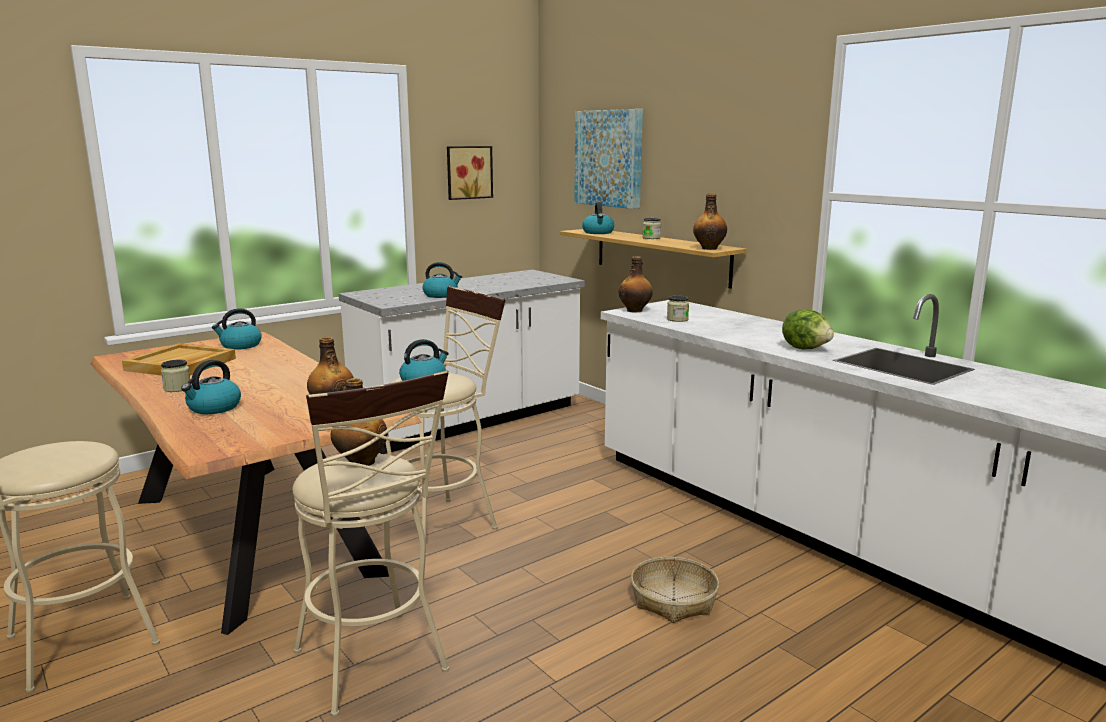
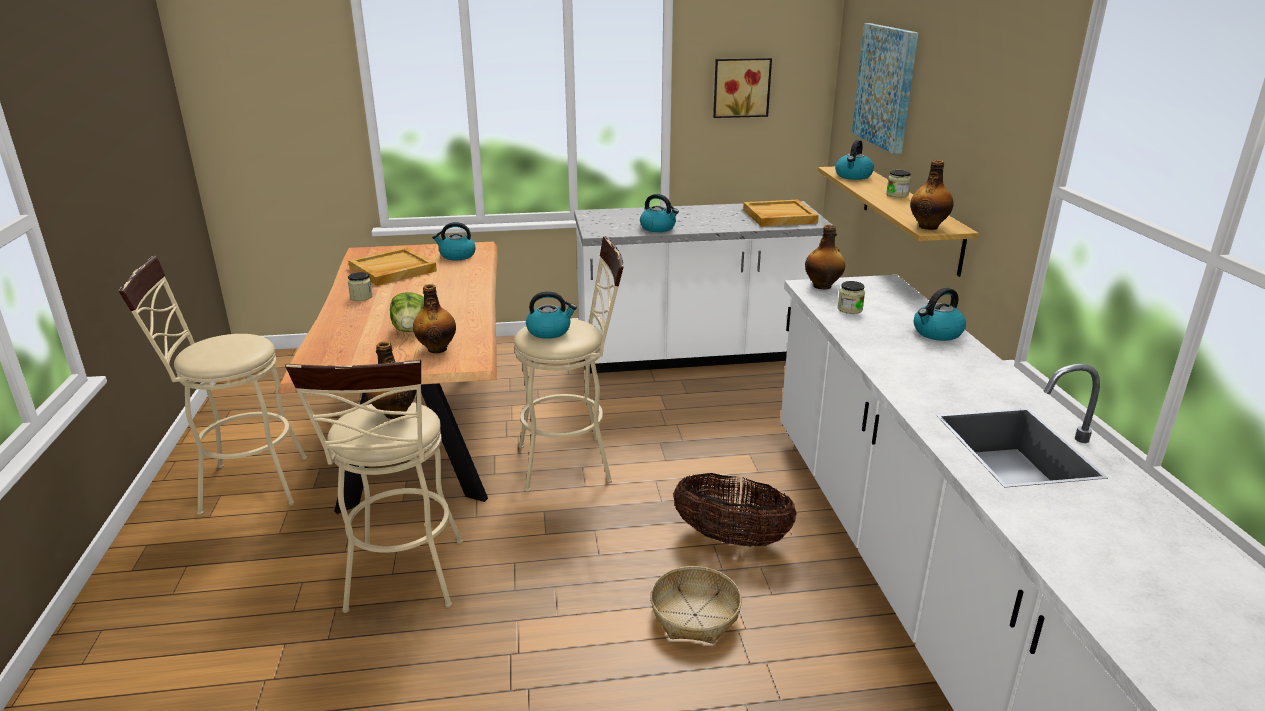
camera: 30 degrees right, 10 degrees up
kettle [181,360,241,414] -> kettle moved to [914,288,966,341]
lettuce [782,309,834,349] -> lettuce moved to [390,292,424,332]
none -> basket [673,473,797,547]
none -> beige tray [743,200,819,227]

